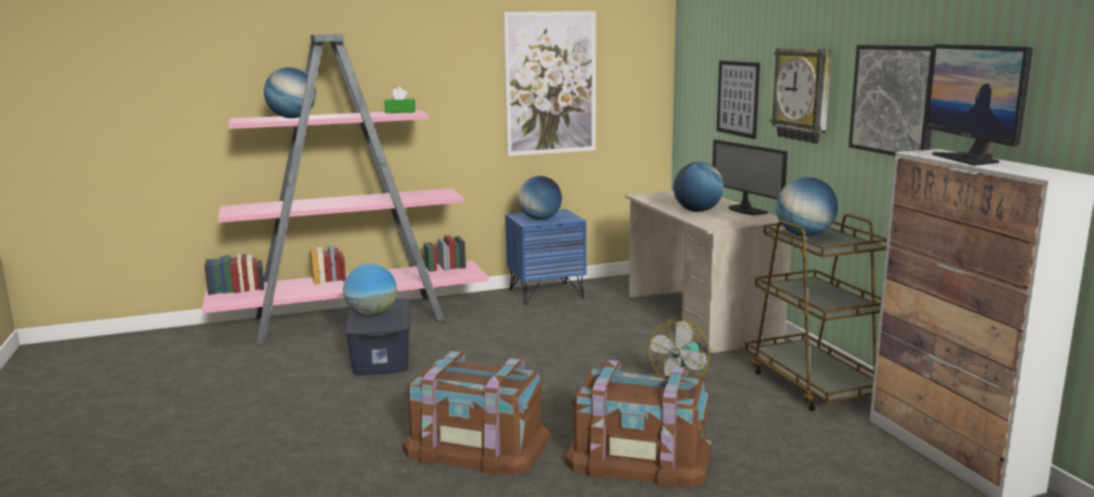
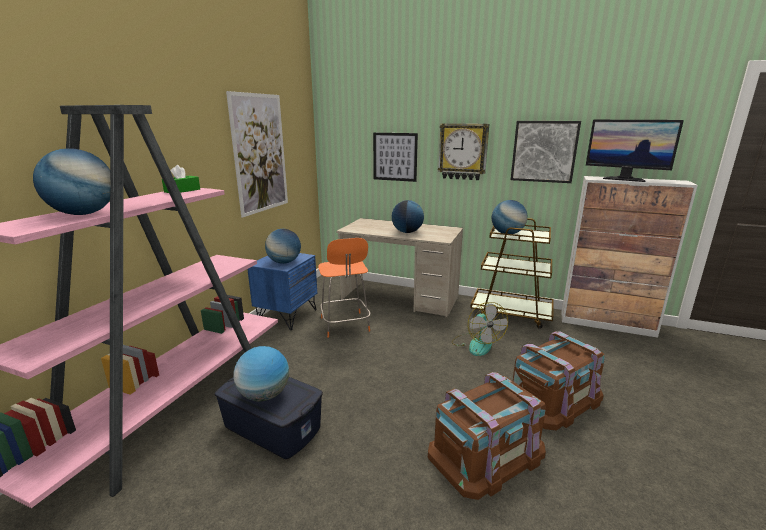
camera: 50 degrees left, 5 degrees up
monitor [712,139,788,215] -> none
none -> orange chair [318,238,370,338]

